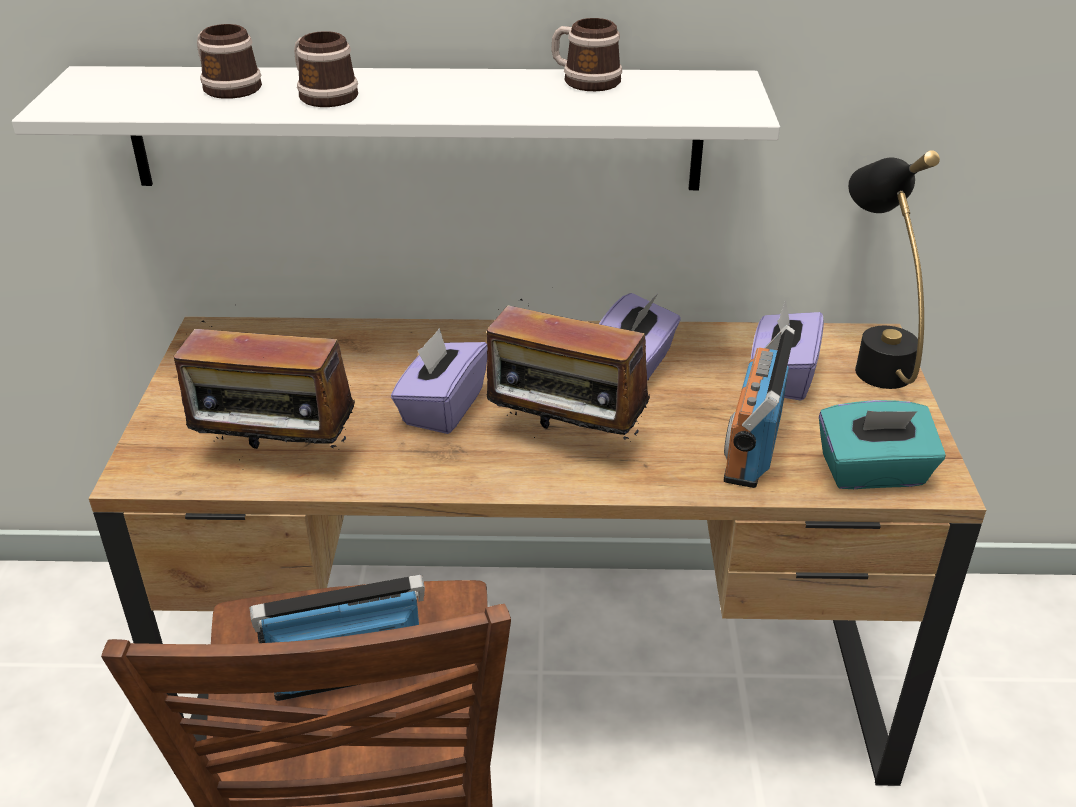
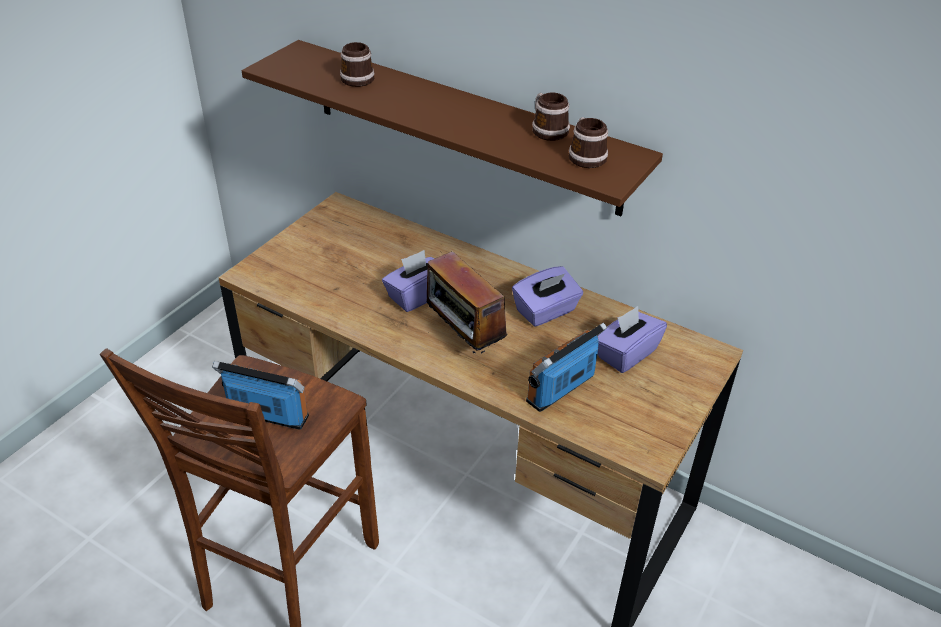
camera: 30 degrees right, 5 degrees up
white shelf [12,66,780,190] -> brown shelf [242,40,663,216]
radio [174,320,355,469] -> none
mug [294,31,358,107] -> mug moved to [569,117,608,168]
turquoise tissue box [819,400,946,489] -> none
black table lamp [848,150,940,389] -> none

